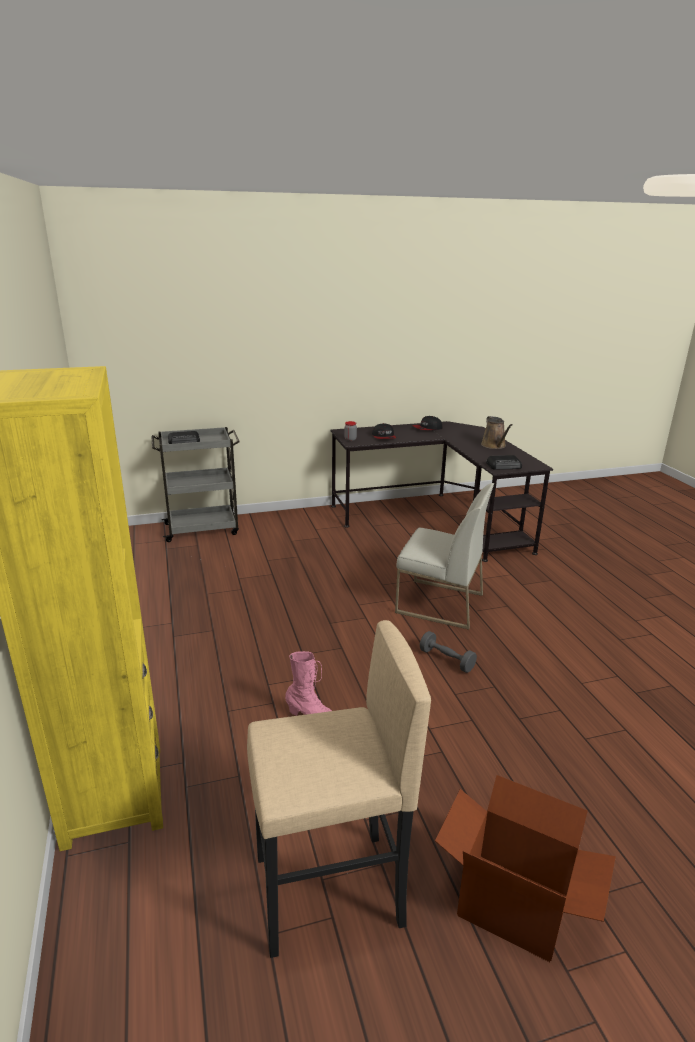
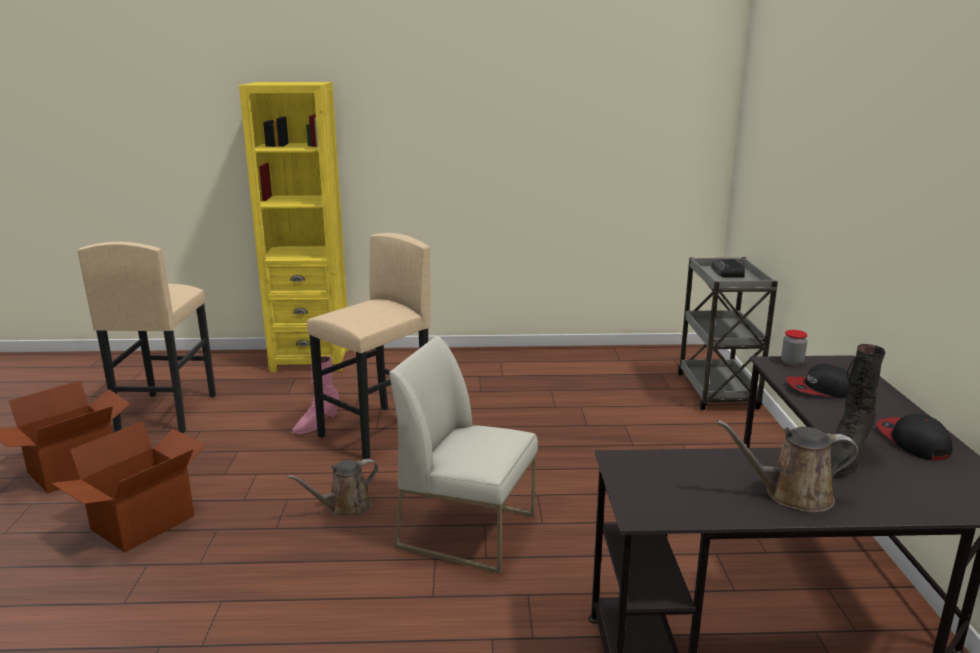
camera: 105 degrees right, 5 degrees down
white chair [395,483,494,630] -> white chair turned 75 degrees clockwise [389,336,538,574]
grey dumbbell [420,631,477,673] -> brown watering can [287,459,378,517]
radio [486,455,522,470] -> none
none -> cardboard box [51,421,206,552]
none -> beige stool [307,233,430,459]
none -> black boot [831,344,885,476]

